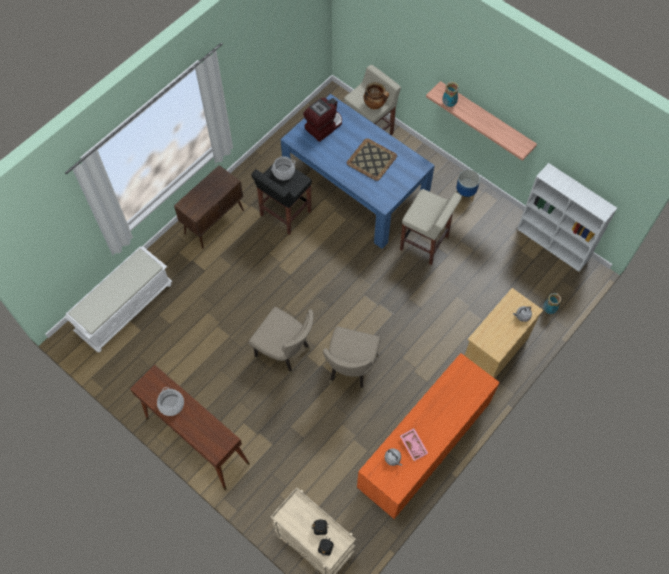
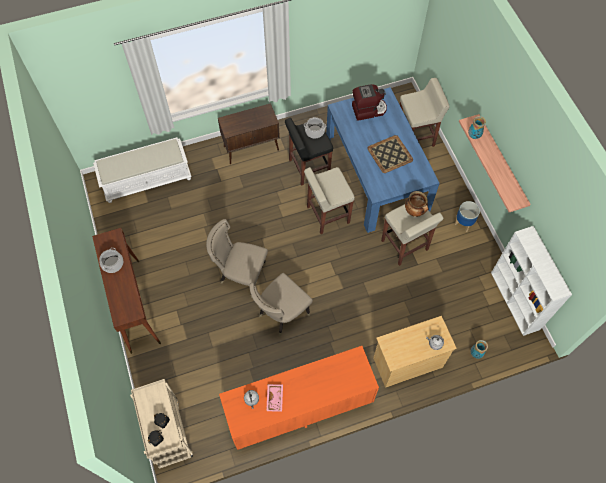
camera: 30 degrees right, 0 degrees up
beige chair [249,307,314,375] -> beige chair turned 135 degrees clockwise [206,219,268,298]
cooking pot [364,82,389,109] -> cooking pot moved to [405,191,428,217]
none -> beige stool [304,167,355,234]

